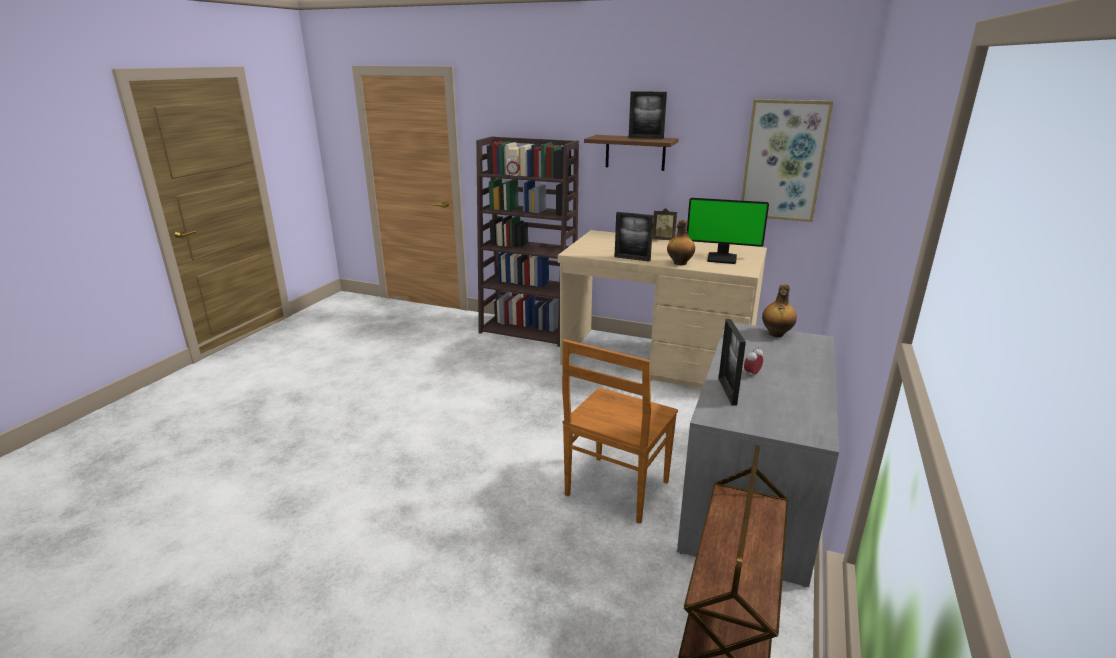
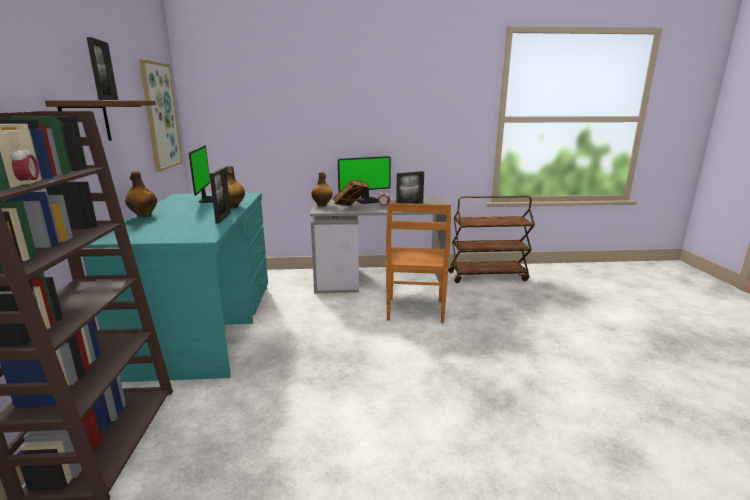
camera: 115 degrees left, 5 degrees down
beige desk [558,230,767,389] -> turquoise desk [83,193,268,382]
brown chair [562,339,678,524] -> brown chair turned 90 degrees clockwise [386,203,451,323]
picture frame [652,208,677,240] -> bottle [125,172,157,217]
none -> book [333,180,370,206]
none -> monitor [338,156,391,204]

